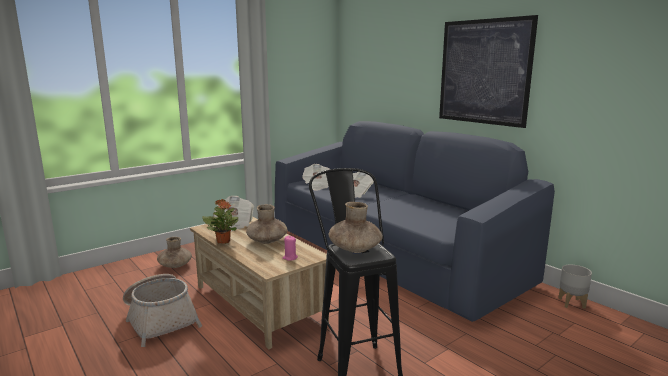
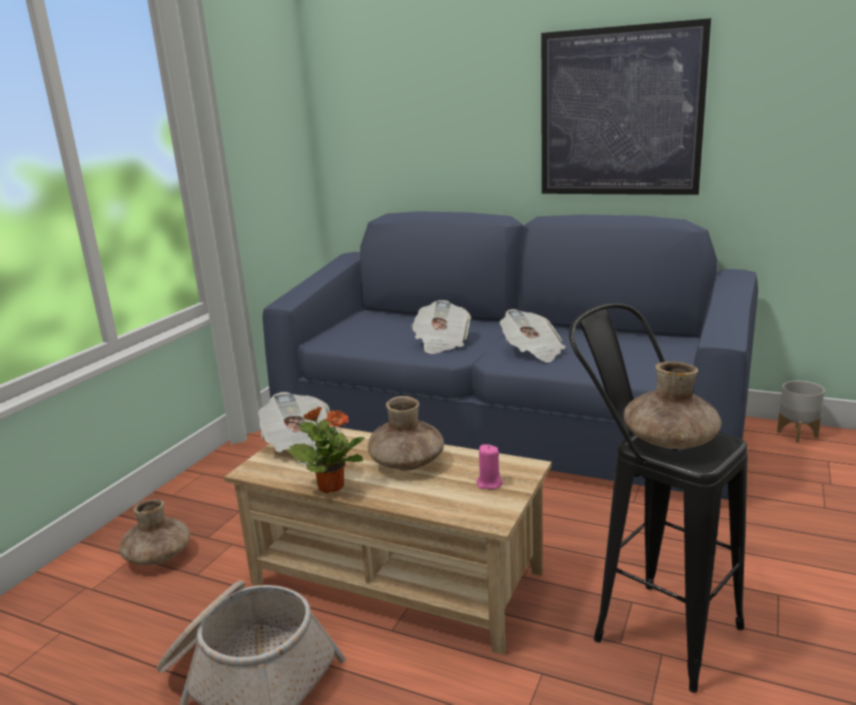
camera: 25 degrees left, 5 degrees up
newspaper [302,164,330,191] -> newspaper moved to [500,309,566,362]

